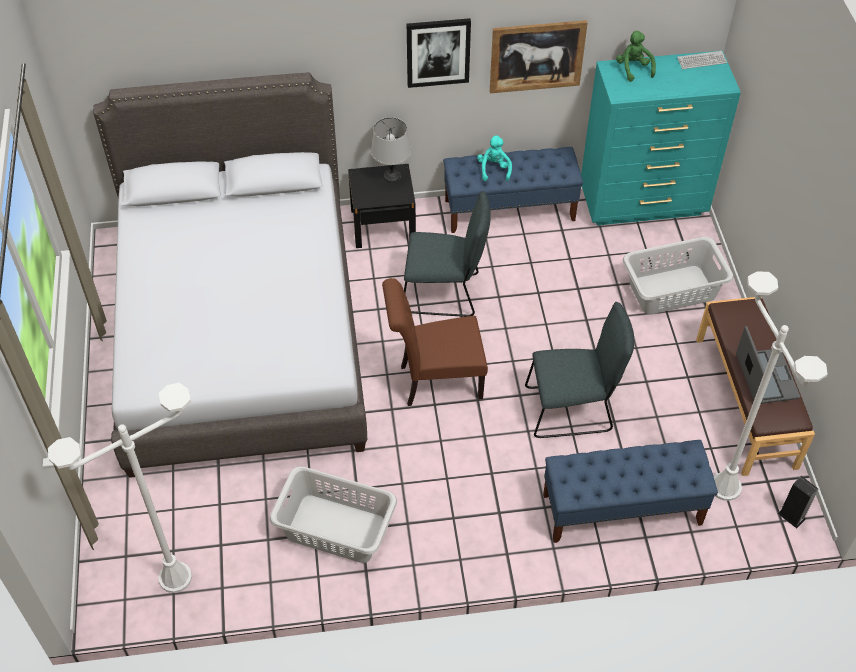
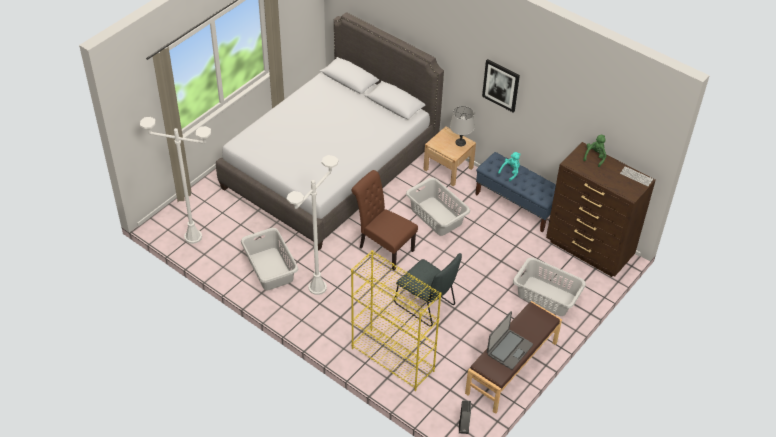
camera: 45 degrees right, 5 degrees down
black nightstand [348,164,416,248] -> beige nightstand [423,126,476,186]
grey chair [404,191,491,317] -> grey laundry basket [406,177,470,236]
picture [490,20,588,93] -> none
blue bench [543,440,718,543] -> yellow bookcase [351,250,442,391]
turquoise dresser [581,51,741,226] -> brown dresser [546,142,656,277]
white floor lamp [714,271,828,501] -> white floor lamp moved to [287,155,339,295]

